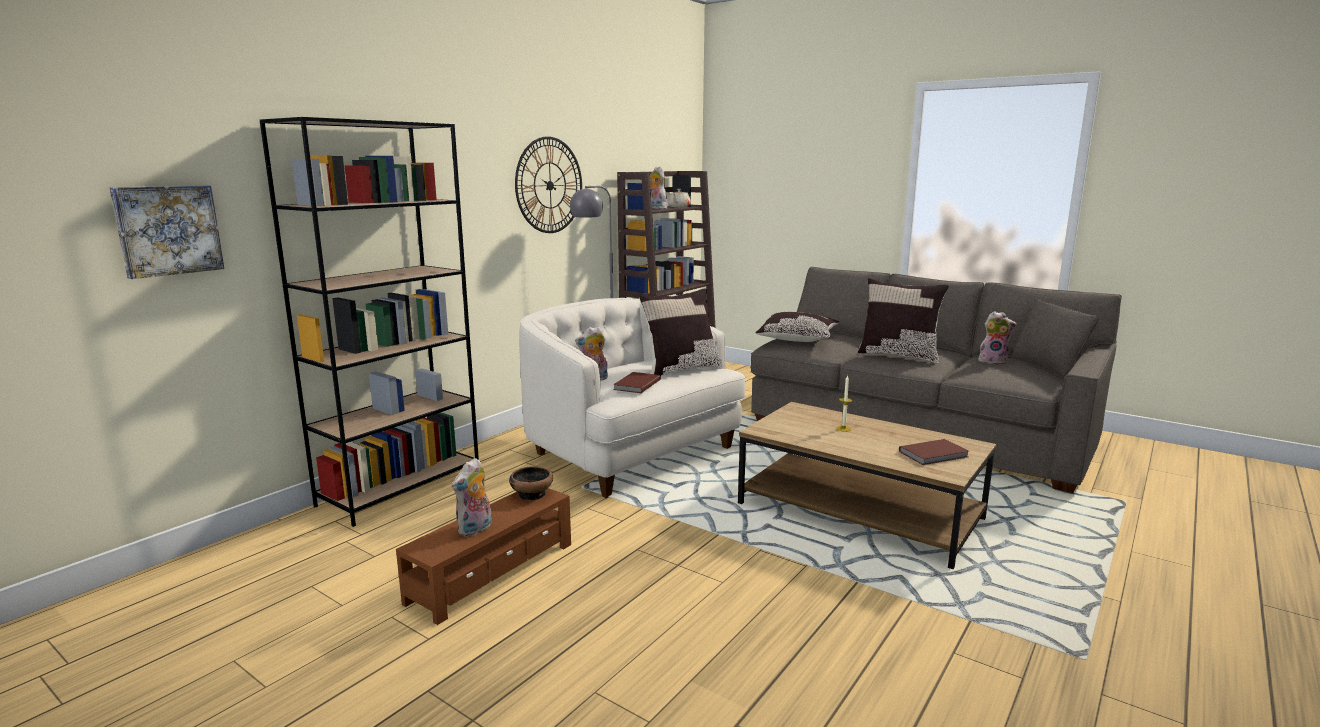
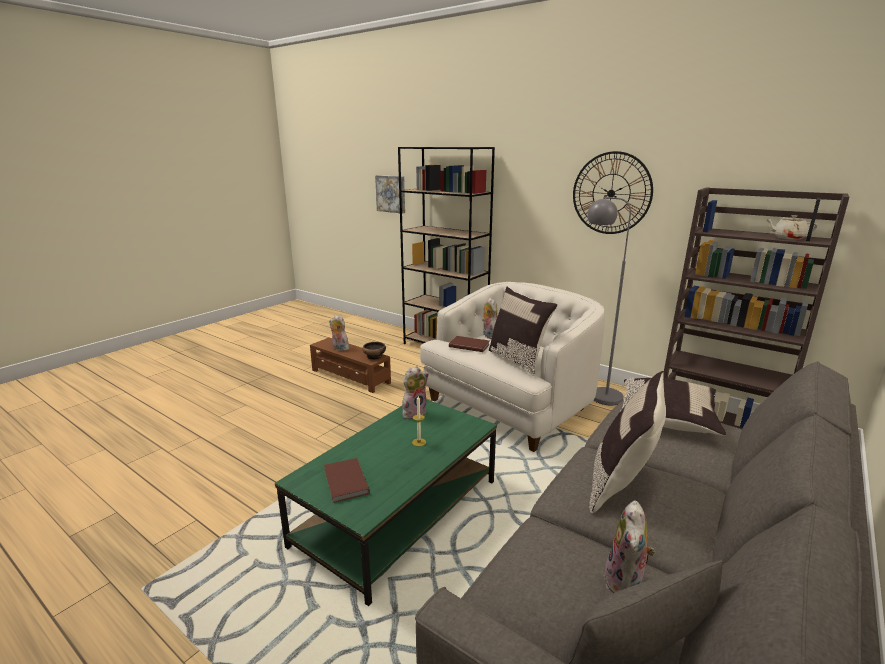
camera: 90 degrees right, 5 degrees up
plush toy [650,166,667,209] -> plush toy moved to [402,366,429,419]
brown coffee table [738,402,997,569] -> green coffee table [275,399,497,606]

